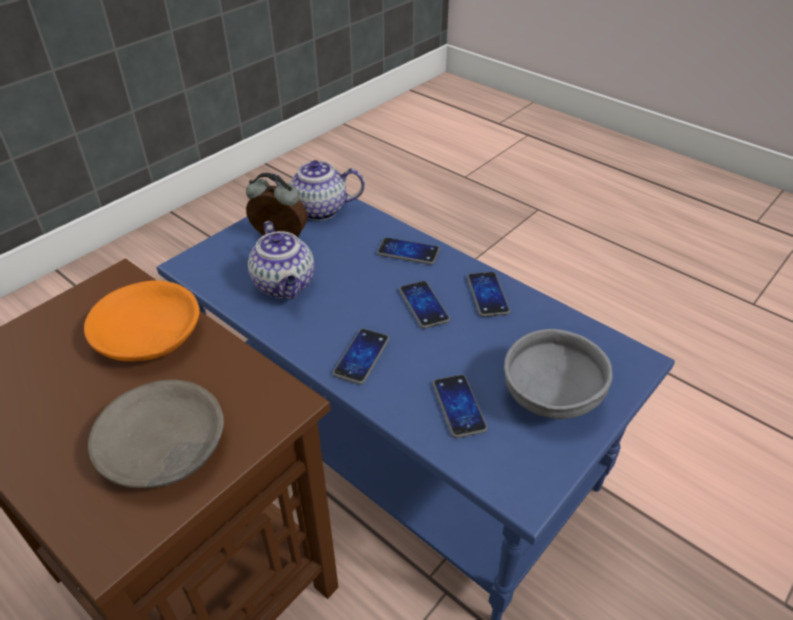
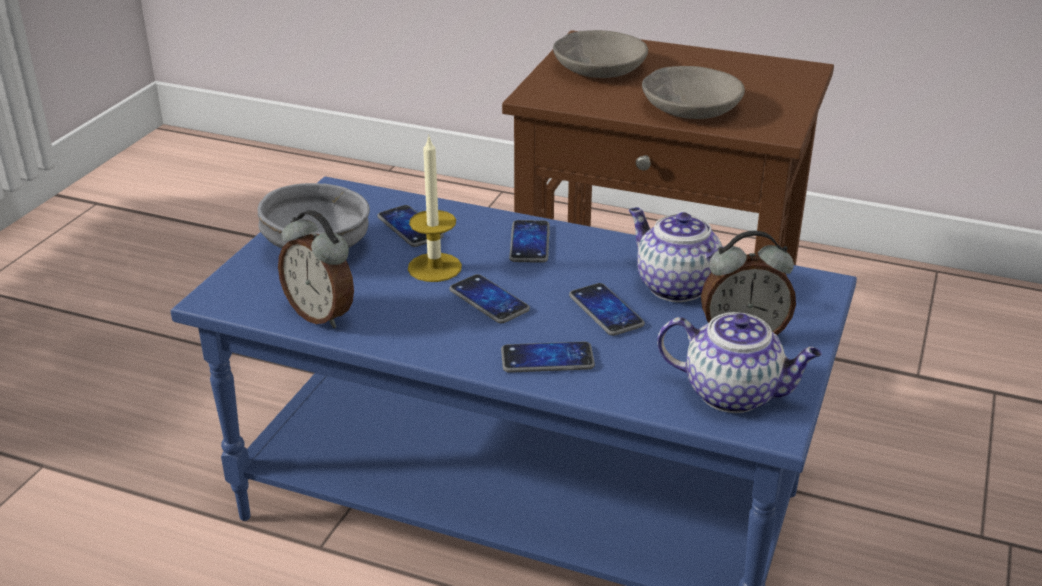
camera: 160 degrees right, 10 degrees down
orange bowl [84,280,199,361] -> grey bowl [642,66,745,119]
teapot [268,160,365,220] -> teapot turned 45 degrees clockwise [657,312,822,413]
phone [467,272,510,317] -> phone moved to [569,283,645,336]
none -> alarm clock [278,210,354,328]
none -> candle [408,134,462,282]

